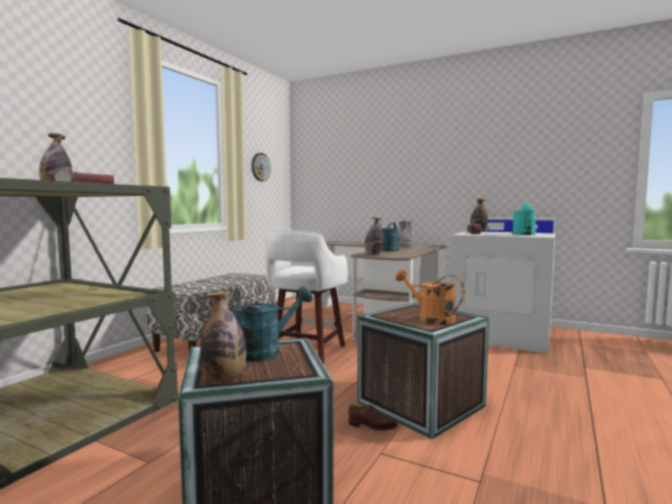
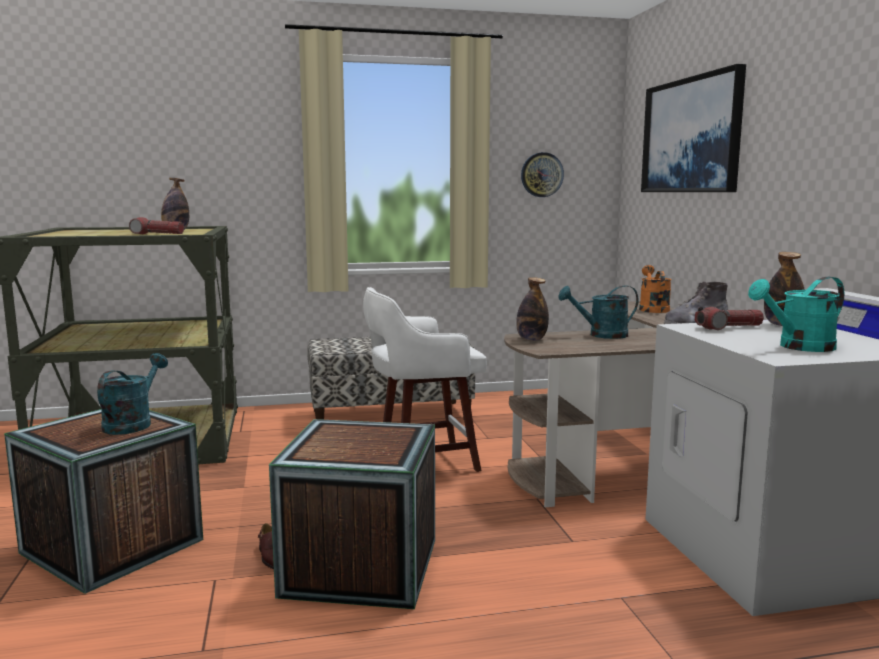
camera: 50 degrees right, 5 degrees up
bottle [200,291,246,380] -> none
turquoise watering can [227,287,313,362] -> turquoise watering can turned 90 degrees counterclockwise [97,353,168,435]
orange watering can [395,269,465,325] -> orange watering can moved to [639,265,672,313]
none -> picture [641,64,746,192]

